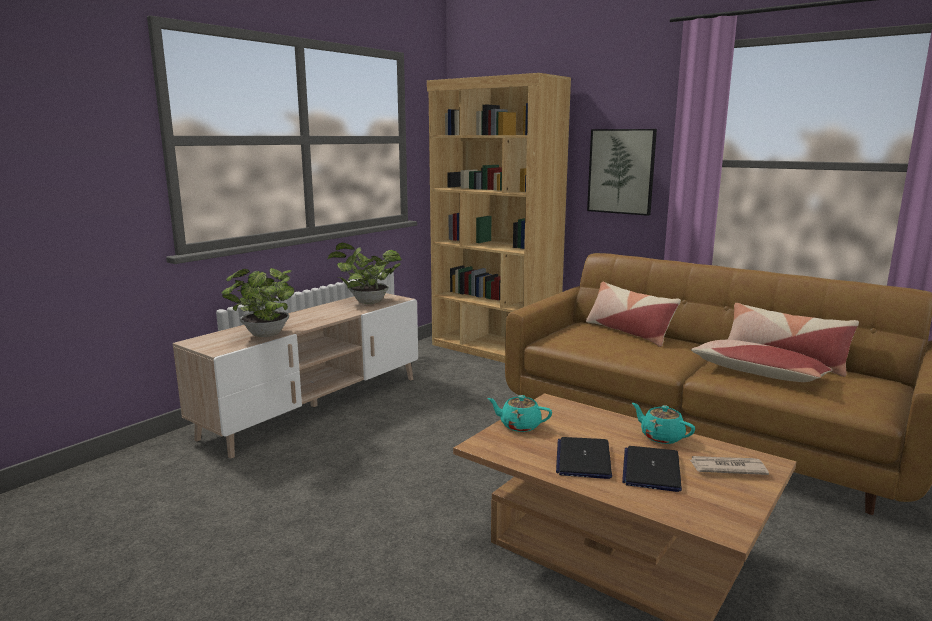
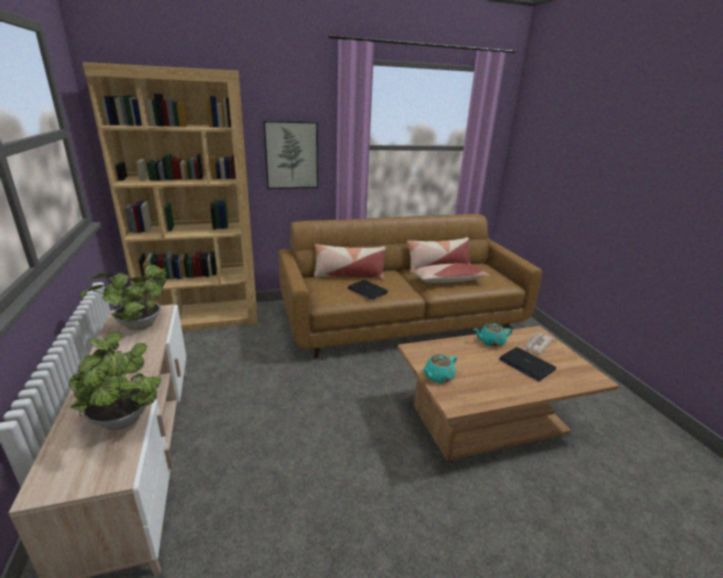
camera: 55 degrees left, 10 degrees up
laptop [556,437,612,479] -> laptop moved to [348,280,388,300]

